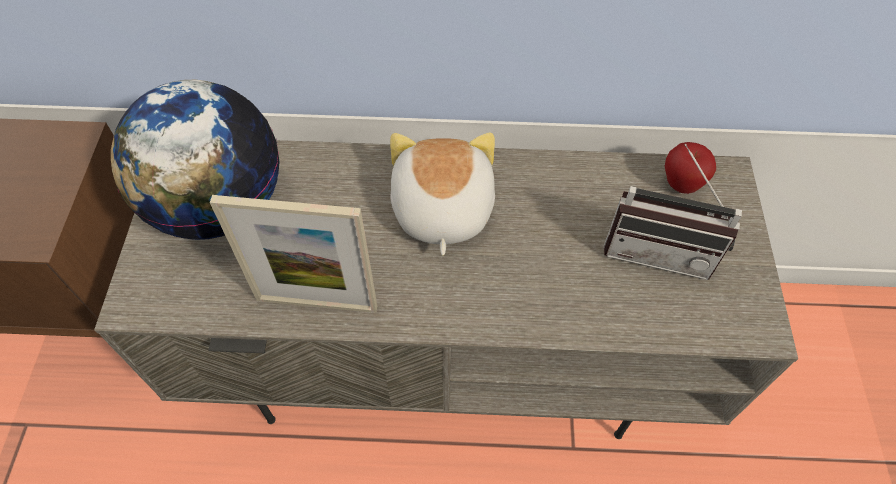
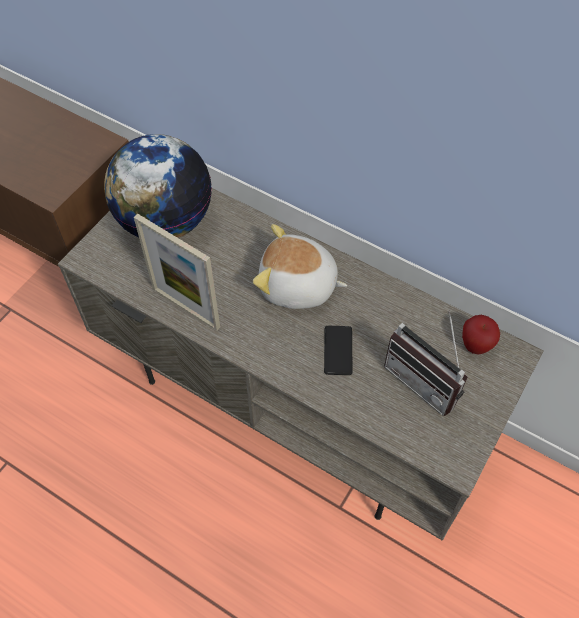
camera: 30 degrees right, 0 degrees up
plush toy [390,132,495,256] -> plush toy turned 105 degrees counterclockwise [253,224,347,309]
none -> phone [324,326,353,375]

